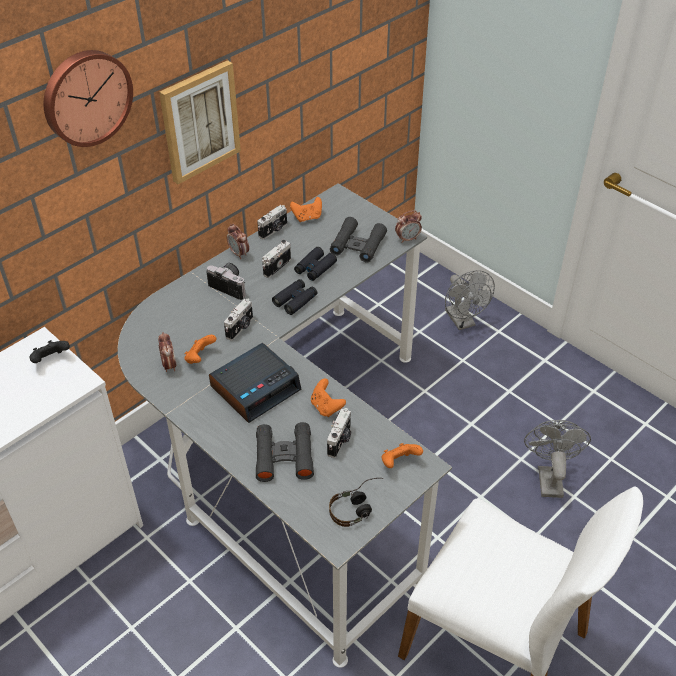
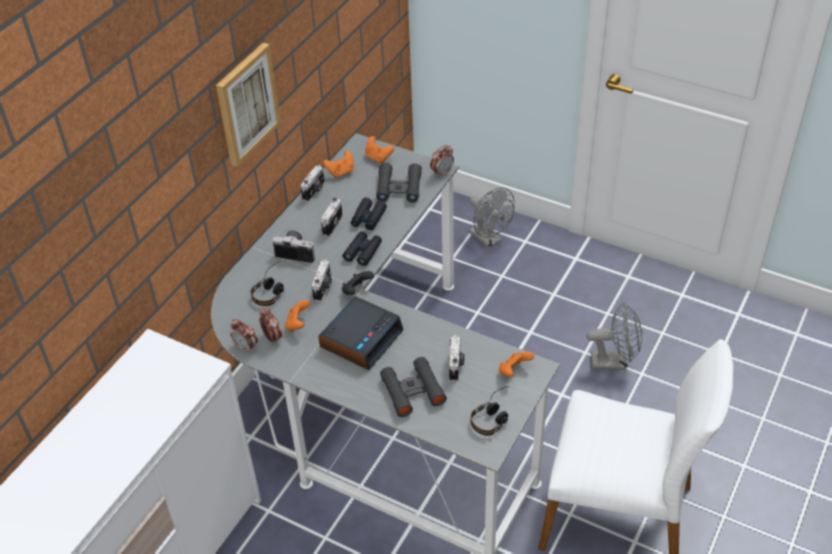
camera: 15 degrees left, 0 degrees up
black game controller [29,340,70,363] -> black game controller moved to [342,271,374,295]
wall clock [44,50,133,147] -> none
alarm clock [227,224,249,259] -> alarm clock moved to [230,319,258,353]
orange game controller [311,379,346,417] -> orange game controller moved to [365,136,394,164]
grey fan [524,420,591,498] -> grey fan turned 105 degrees clockwise [587,302,642,370]
none -> headphones [250,261,284,306]

